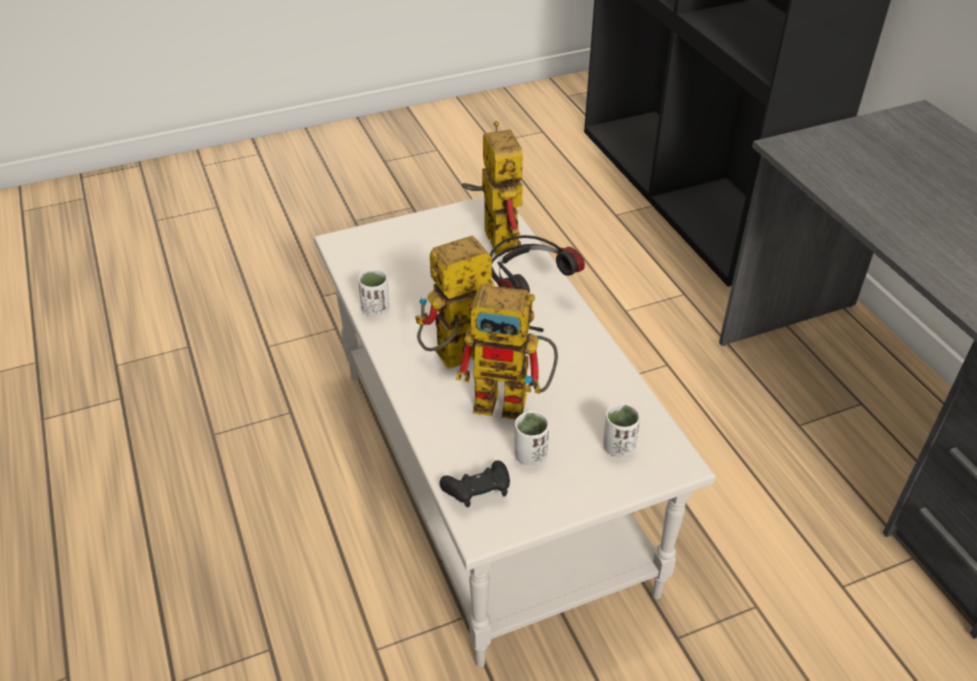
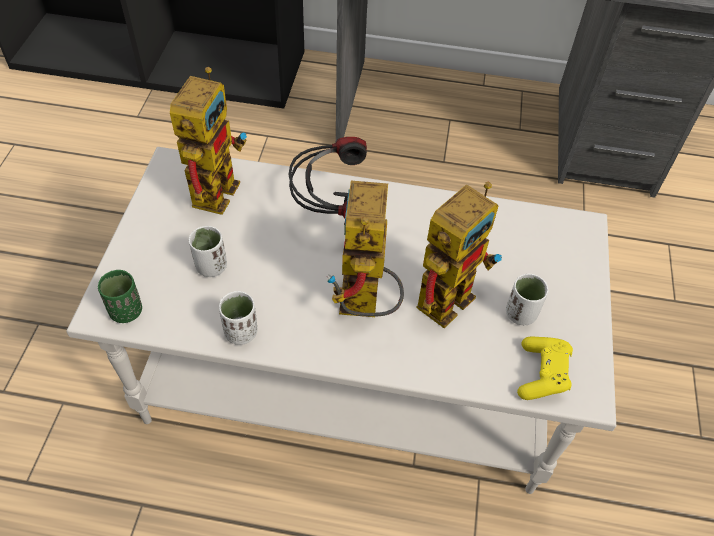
camera: 60 degrees left, 10 degrees up
black game controller [440,460,510,508] -> yellow game controller [517,337,573,400]
toy robot [462,121,523,254] -> toy robot turned 90 degrees clockwise [170,67,247,215]
white cup [603,403,640,457] -> white cup moved to [189,226,227,277]
none -> green cup [98,270,142,323]

